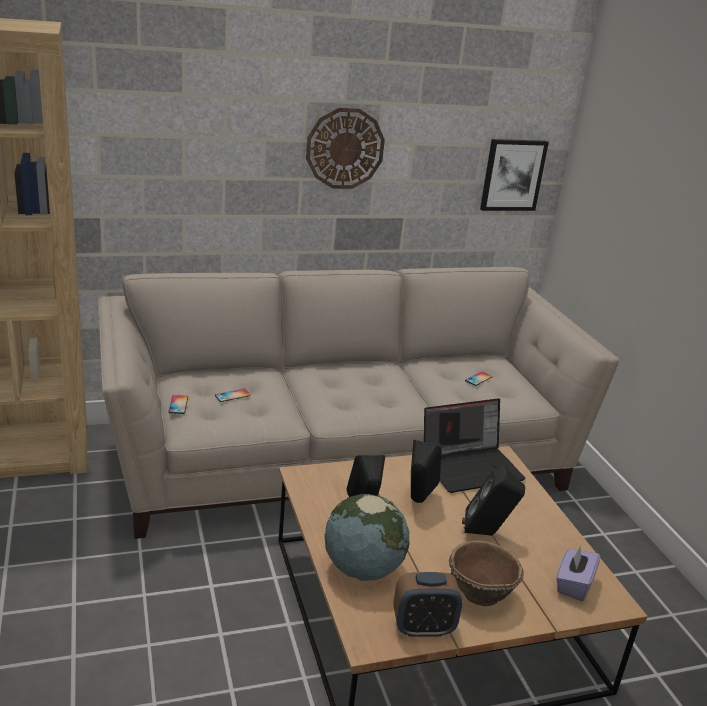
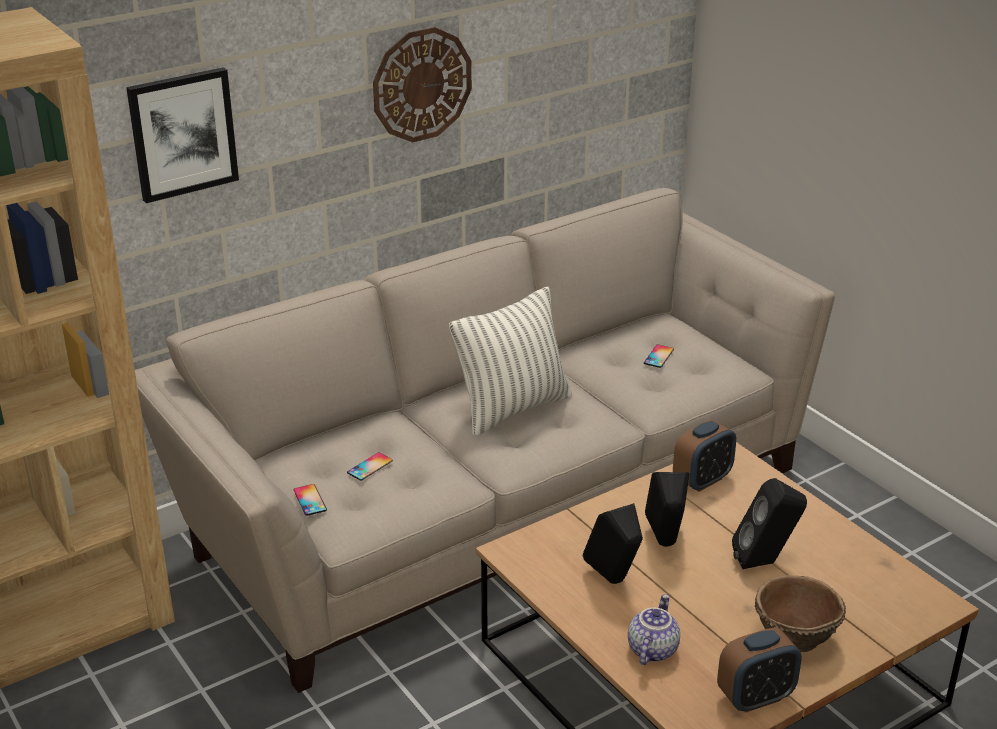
camera: 15 degrees left, 5 degrees up
globe [324,494,410,581] -> teapot [628,594,680,665]
laptop [424,398,526,493] -> alarm clock [673,420,736,492]
picture [480,139,549,211] -> picture moved to [126,67,239,203]
purple tissue box [556,546,600,601] -> none
none -> pillow [449,287,572,437]

